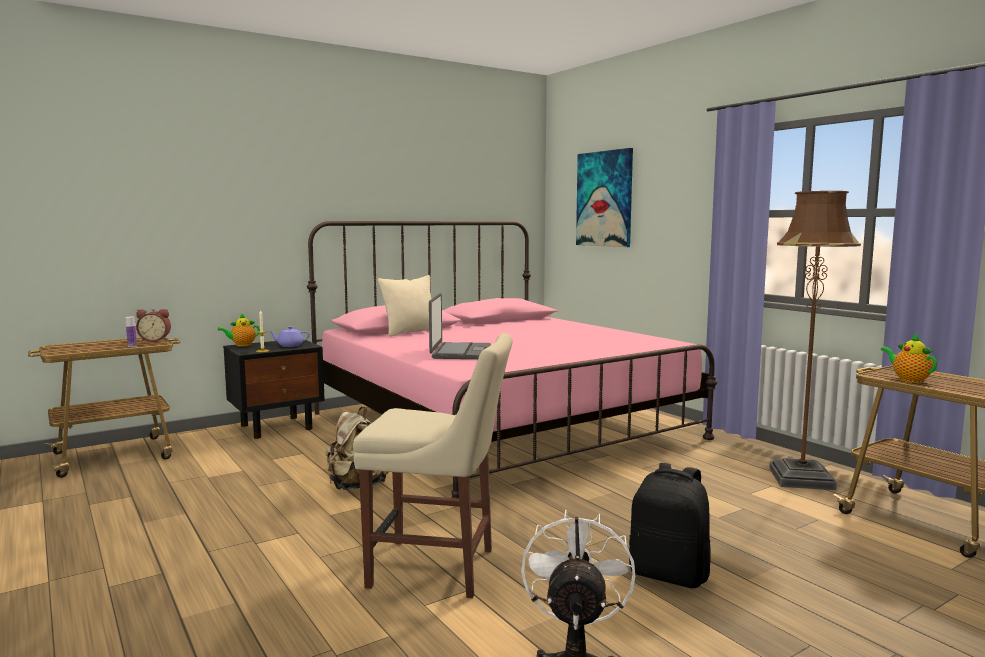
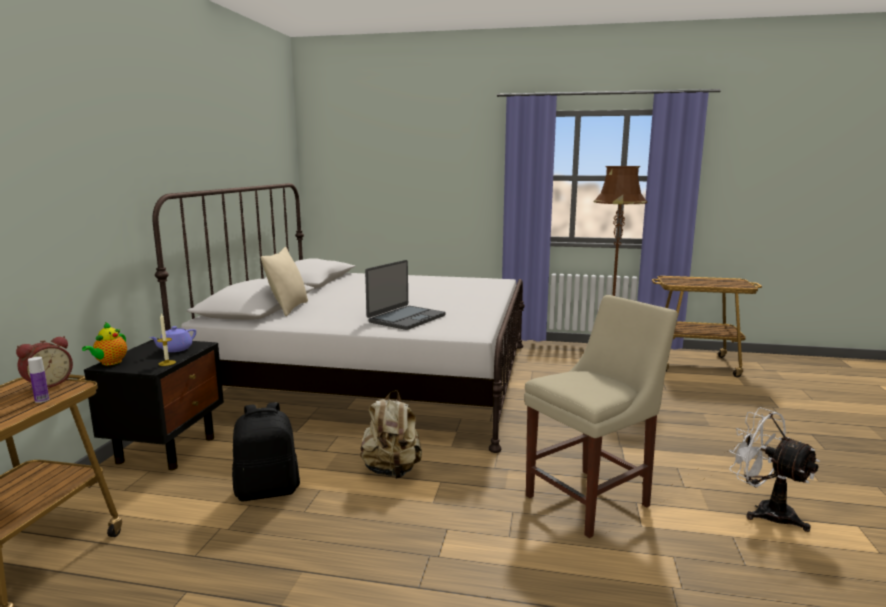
camera: 45 degrees left, 5 degrees up
pink bed [307,221,717,507] -> white bed [152,183,525,453]
laptop [429,293,491,359] -> laptop turned 75 degrees clockwise [365,260,446,330]
picture [576,148,633,247] -> none
black backpack [629,463,710,588] -> black backpack moved to [232,402,300,501]
teapot [881,334,937,383] -> none

